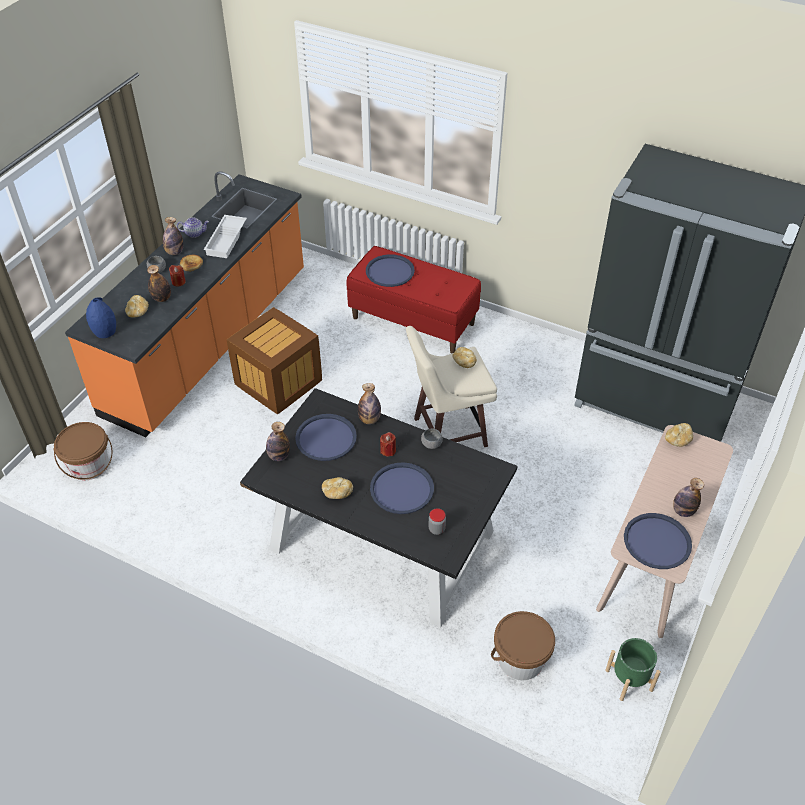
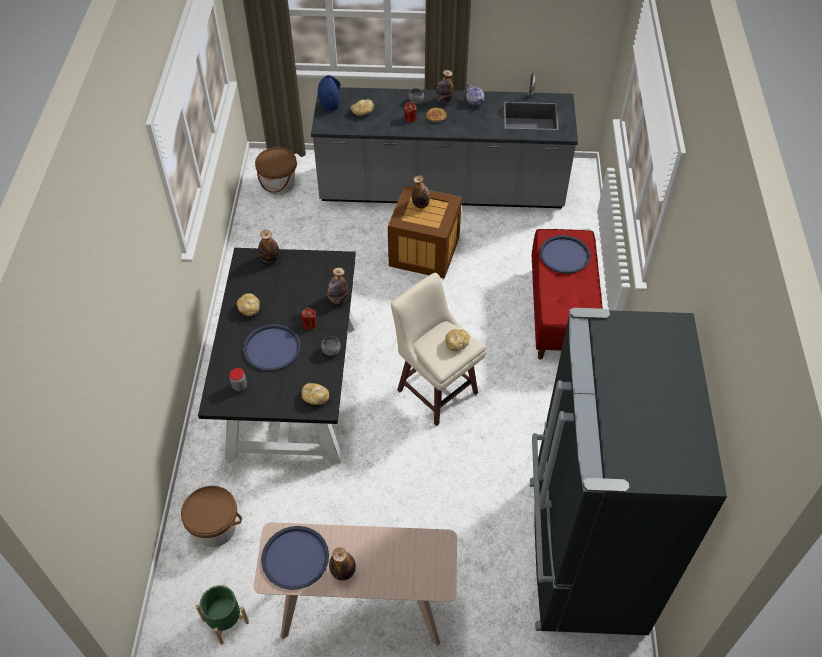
camera: 65 degrees right, 5 degrees up
orange counter [65,171,304,437] -> grey counter [311,73,578,208]
bottle [147,265,171,302] -> bottle moved to [412,175,430,209]
white tray [204,215,247,258] -> none
blue tray [295,414,357,461] -> none
bread [665,423,693,447] -> bread moved to [302,383,329,405]

